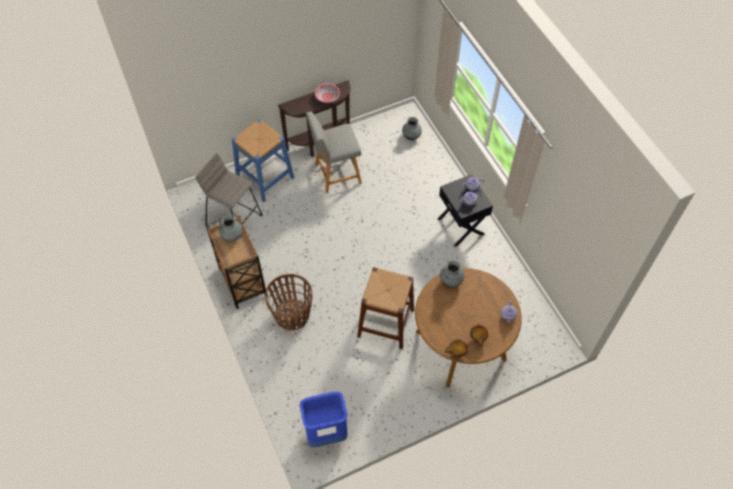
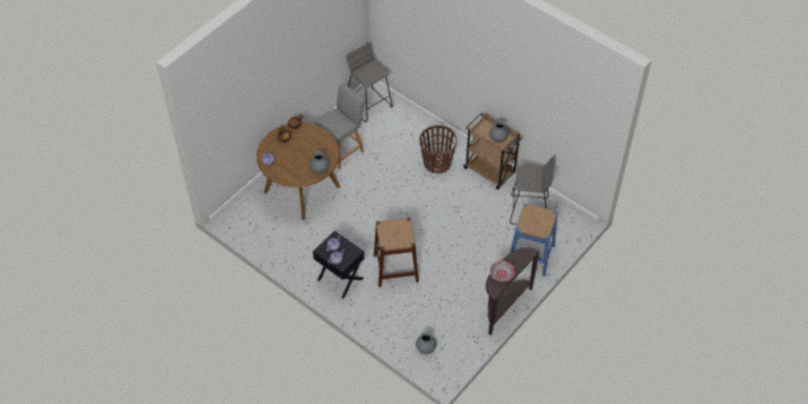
camera: 155 degrees right, 5 degrees down
blue trash can [300,391,348,447] -> grey stool [346,43,393,123]
grey chair [306,112,362,193] -> grey chair moved to [315,83,365,170]
brown stool [357,267,414,349] -> brown stool moved to [374,218,419,287]

